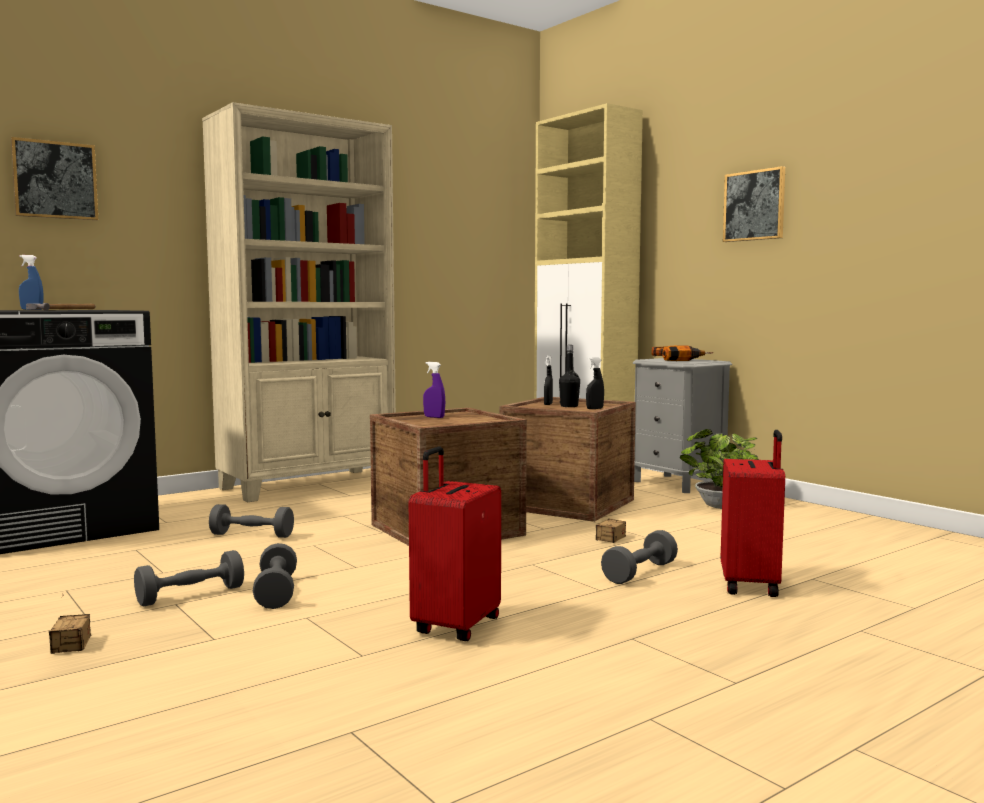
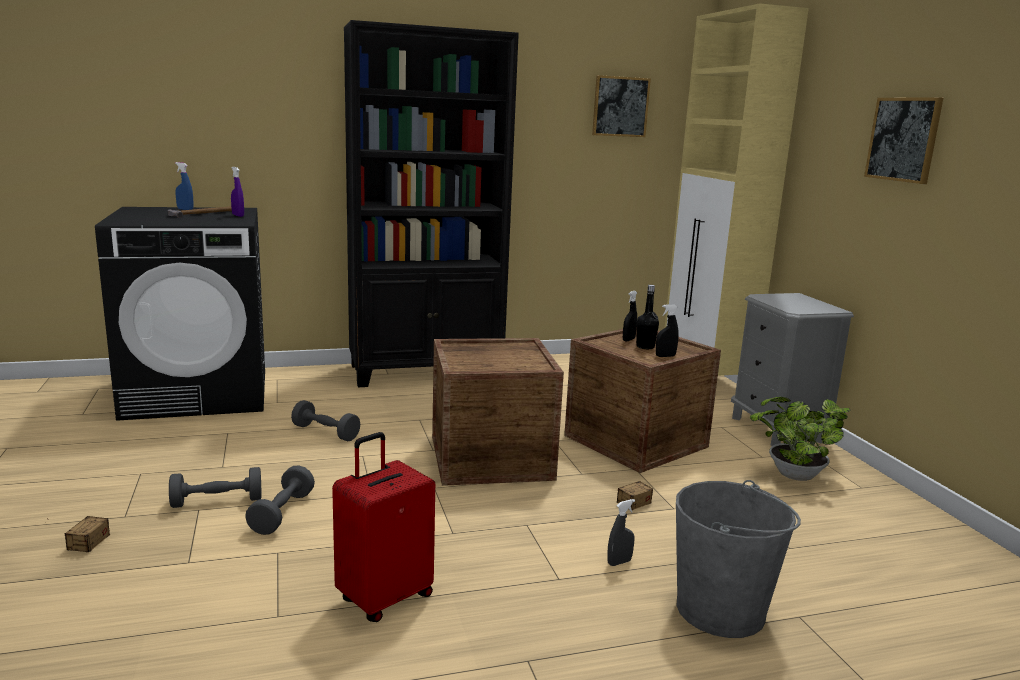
camera: 20 degrees right, 10 degrees up
picture [11,137,98,220] -> picture moved to [592,75,651,137]
beige bookcase [202,102,396,503] -> black bookcase [344,20,519,387]
purple spray bottle [423,362,445,418] -> purple spray bottle moved to [231,167,244,217]
grey dumbbell [601,530,678,584] -> grey spray bottle [607,499,635,566]
power drill [651,345,713,361] -> none
red suitcase [721,430,785,597] -> grey bucket [676,480,801,638]

